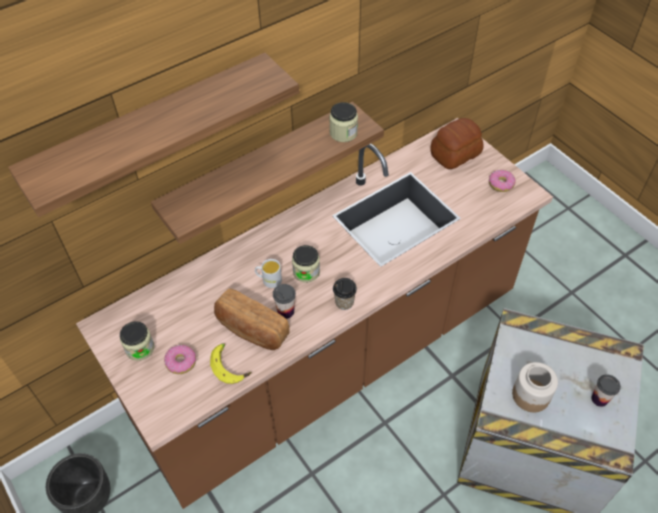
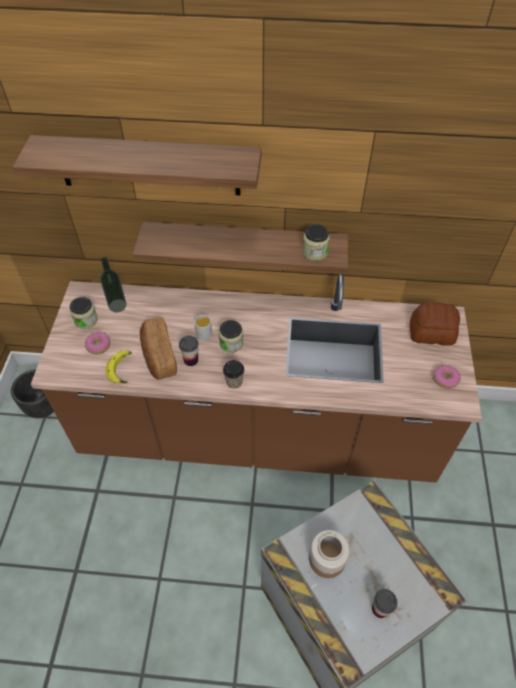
camera: 40 degrees right, 0 degrees up
none -> bottle [100,257,127,312]

